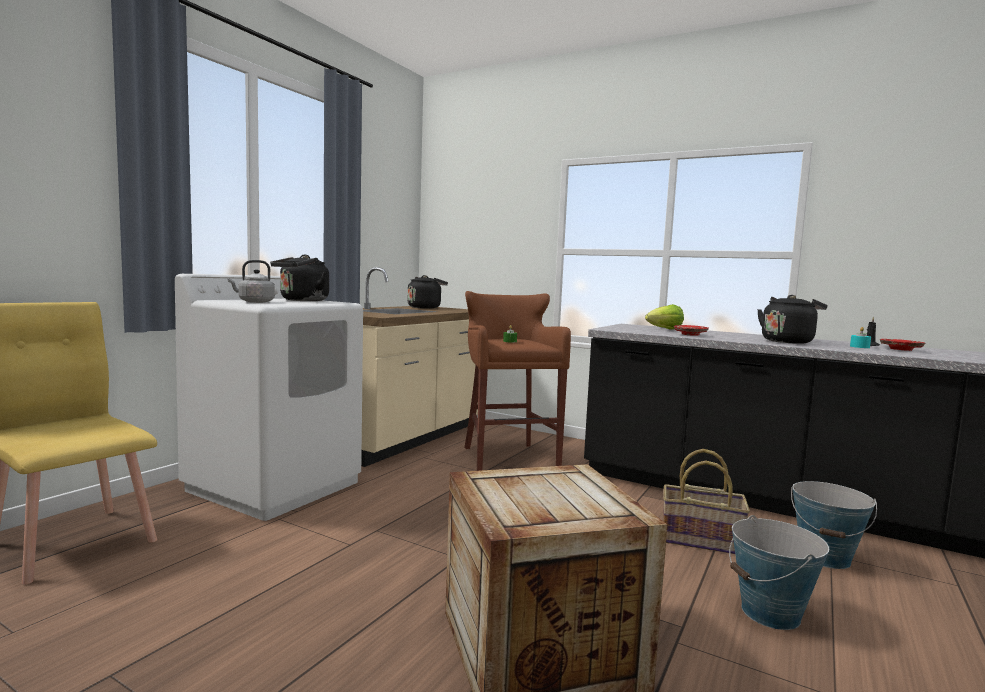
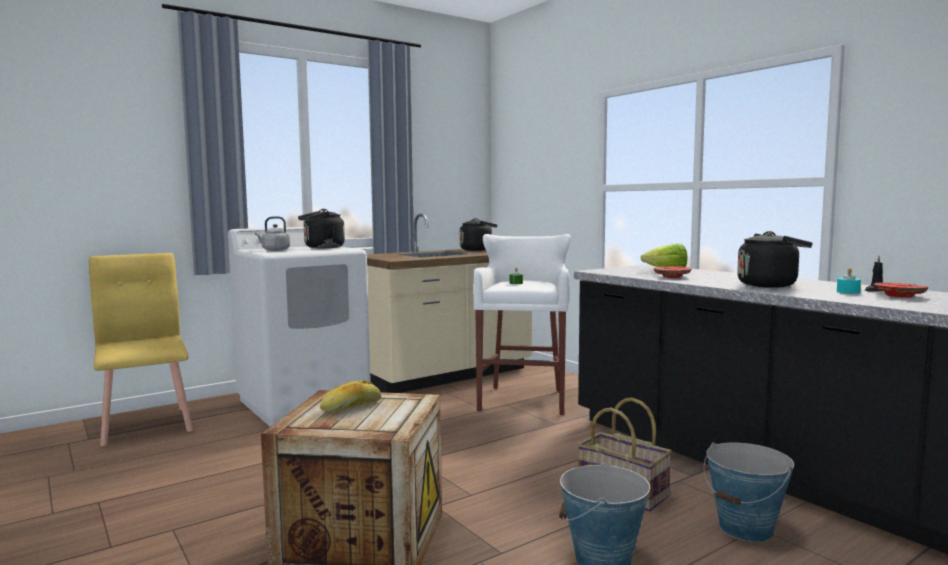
camera: 25 degrees right, 0 degrees up
brown stool [465,291,571,471] -> white stool [473,234,571,415]
none -> bread [320,380,381,413]

